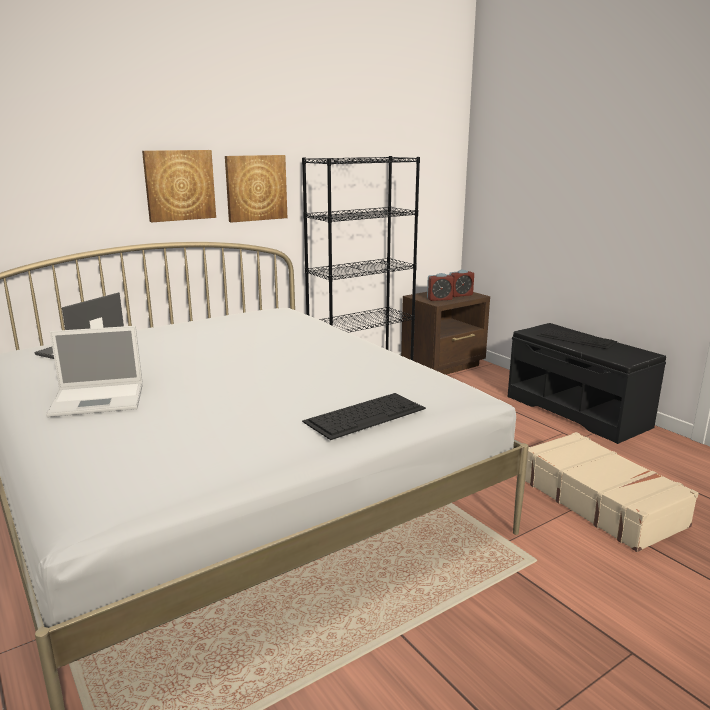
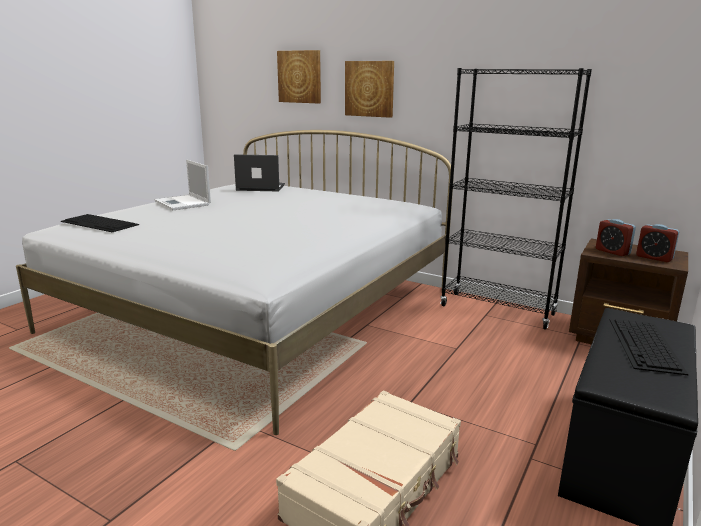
camera: 65 degrees right, 0 degrees up
picture [225,155,287,223] -> picture moved to [277,50,321,104]
keyboard [302,393,426,440] -> keyboard moved to [61,214,139,232]

